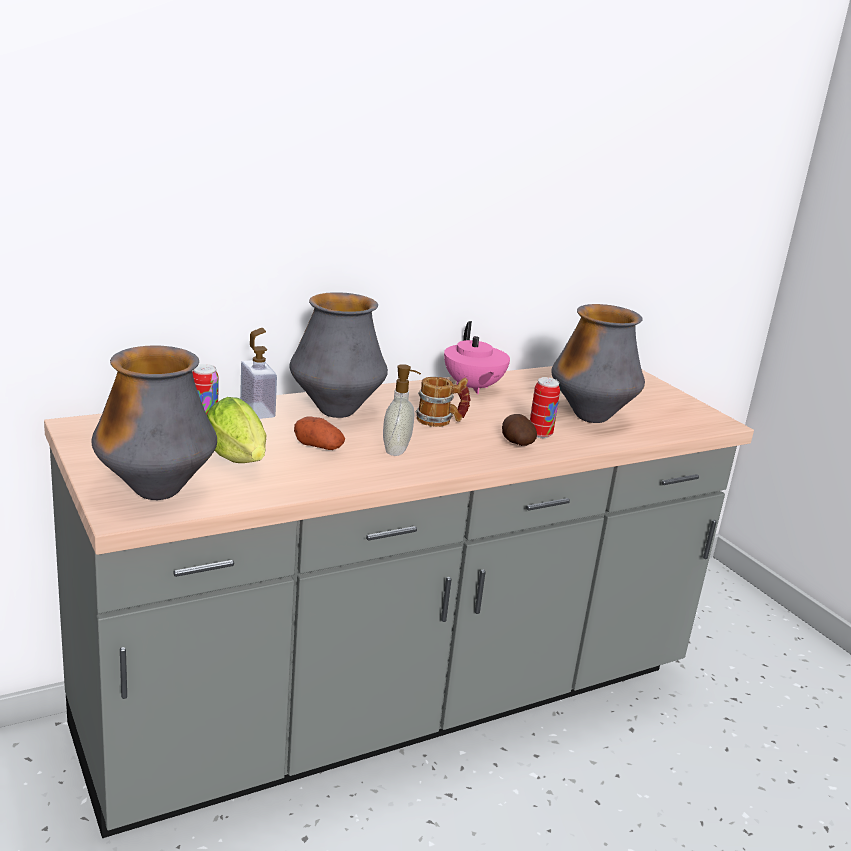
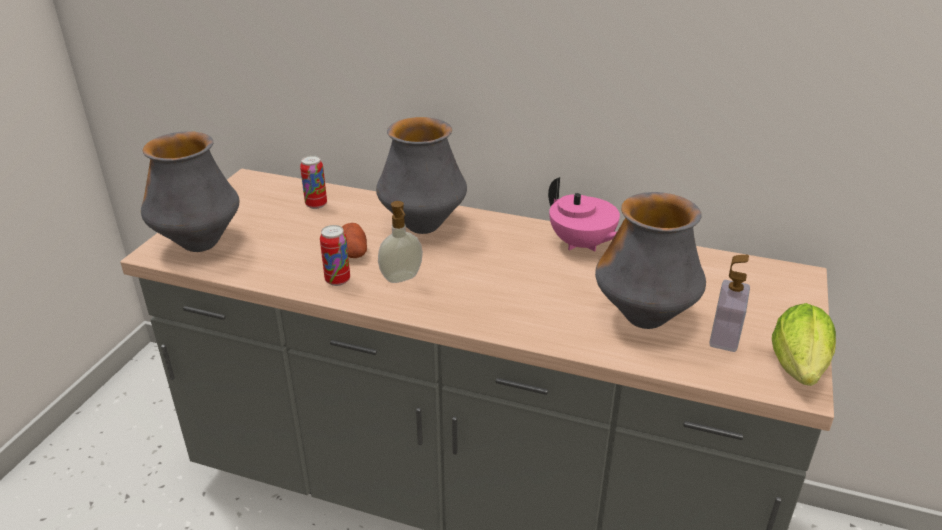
camera: 50 degrees right, 10 degrees up
lettuce [207,397,267,463] -> lettuce moved to [772,303,836,386]
soap dispenser [240,328,277,419] -> soap dispenser moved to [709,255,750,352]
mug [416,377,471,427] -> none
pink teapot [444,321,510,394] -> pink teapot turned 75 degrees counterclockwise [548,177,620,252]
potato [502,414,537,446] -> none
can [530,377,560,438] -> can moved to [320,225,350,286]

